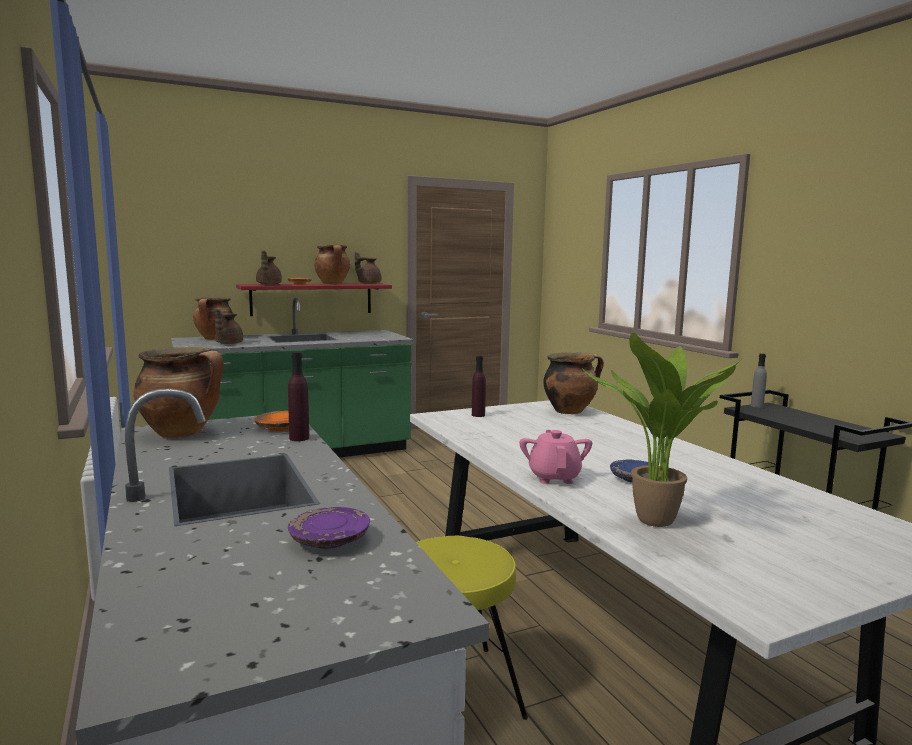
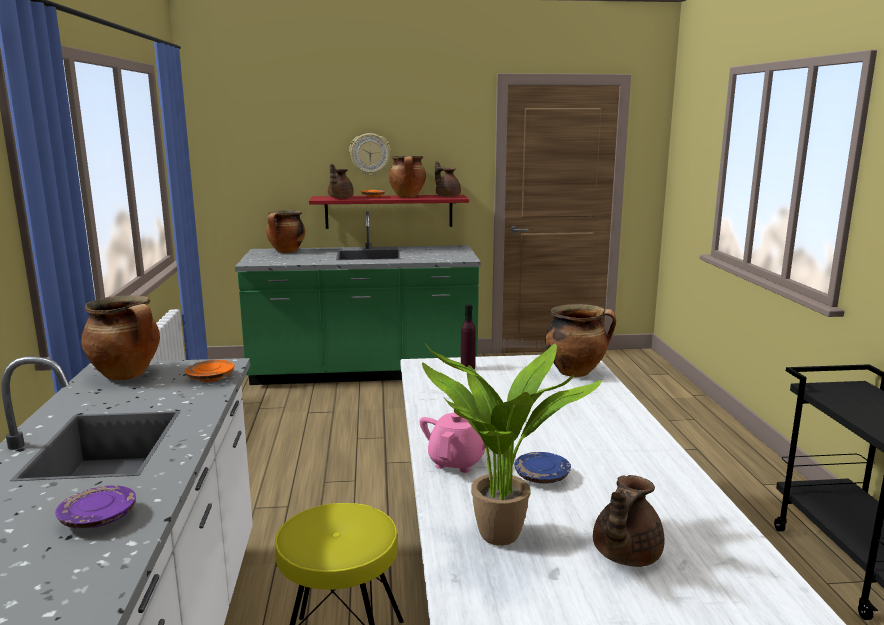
camera: 20 degrees right, 5 degrees up
brown teapot [215,309,243,344] -> brown teapot moved to [593,475,665,567]
purple bottle [288,352,309,441] -> none
grey bottle [751,353,767,408] -> none
none -> wall clock [349,133,391,175]

